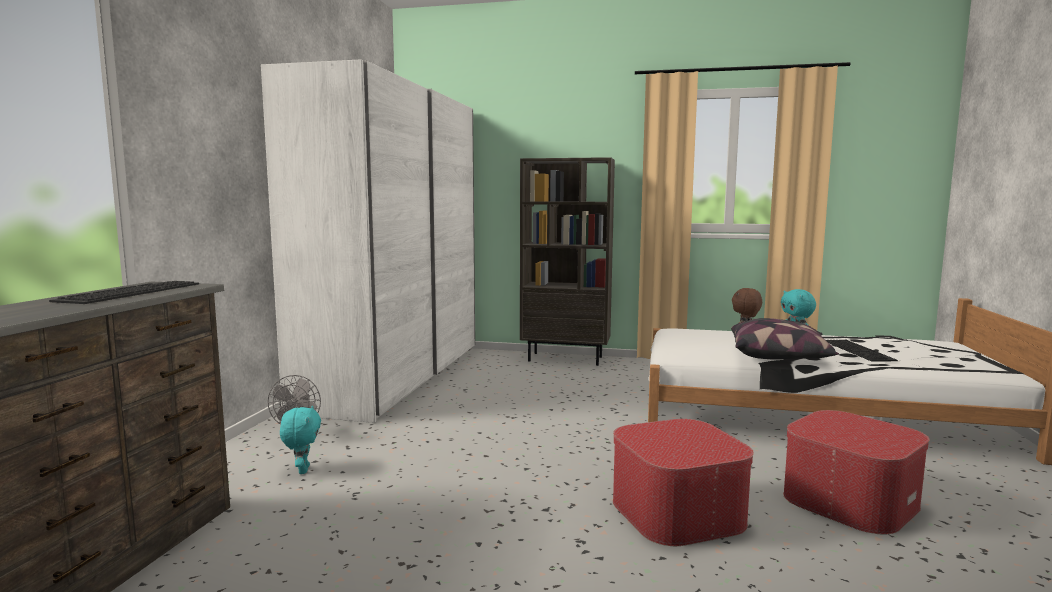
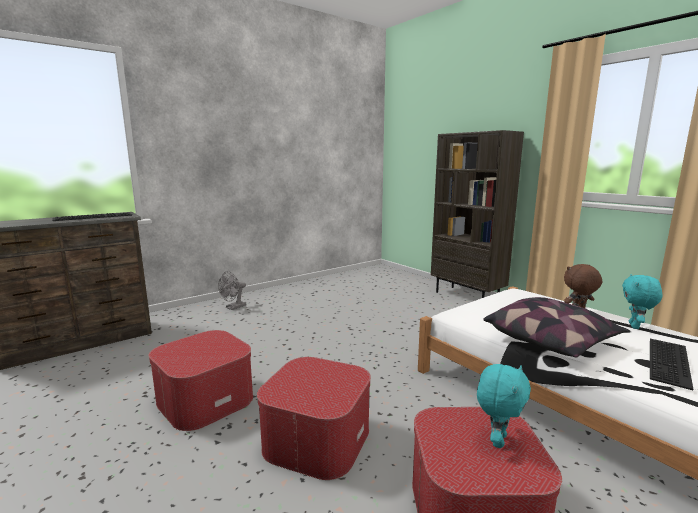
camera: 40 degrees right, 5 degrees up
white wardrobe [261,59,475,423] -> none
turquoise plush toy [280,406,321,474] -> turquoise plush toy moved to [477,364,531,448]
none -> ottoman [149,330,253,431]

